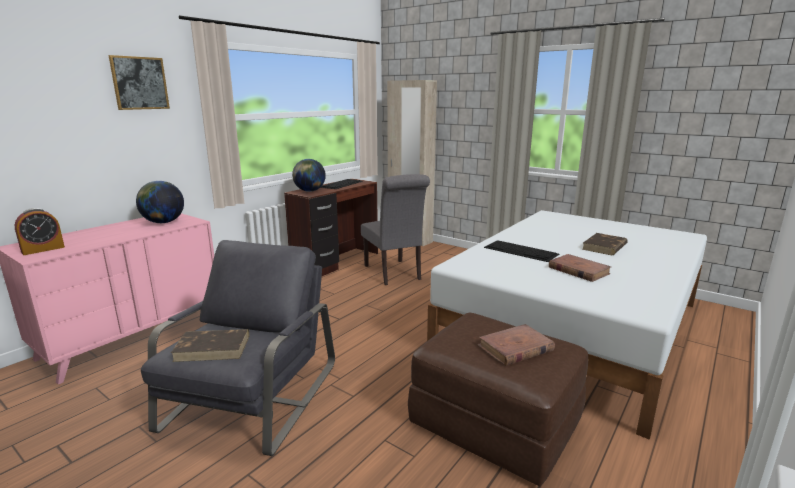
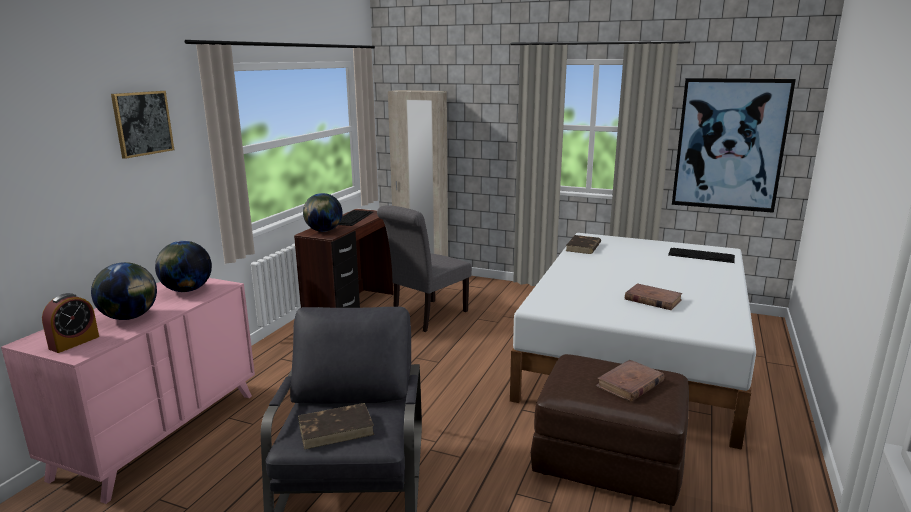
camera: 15 degrees left, 0 degrees up
grey chair [361,174,430,285] -> grey chair turned 75 degrees clockwise [377,205,472,332]
keyboard [484,241,559,262] -> keyboard moved to [668,248,735,263]
brown book [582,233,628,255] -> brown book moved to [566,235,601,254]
none -> globe [91,262,157,320]
none -> picture [672,78,796,213]

